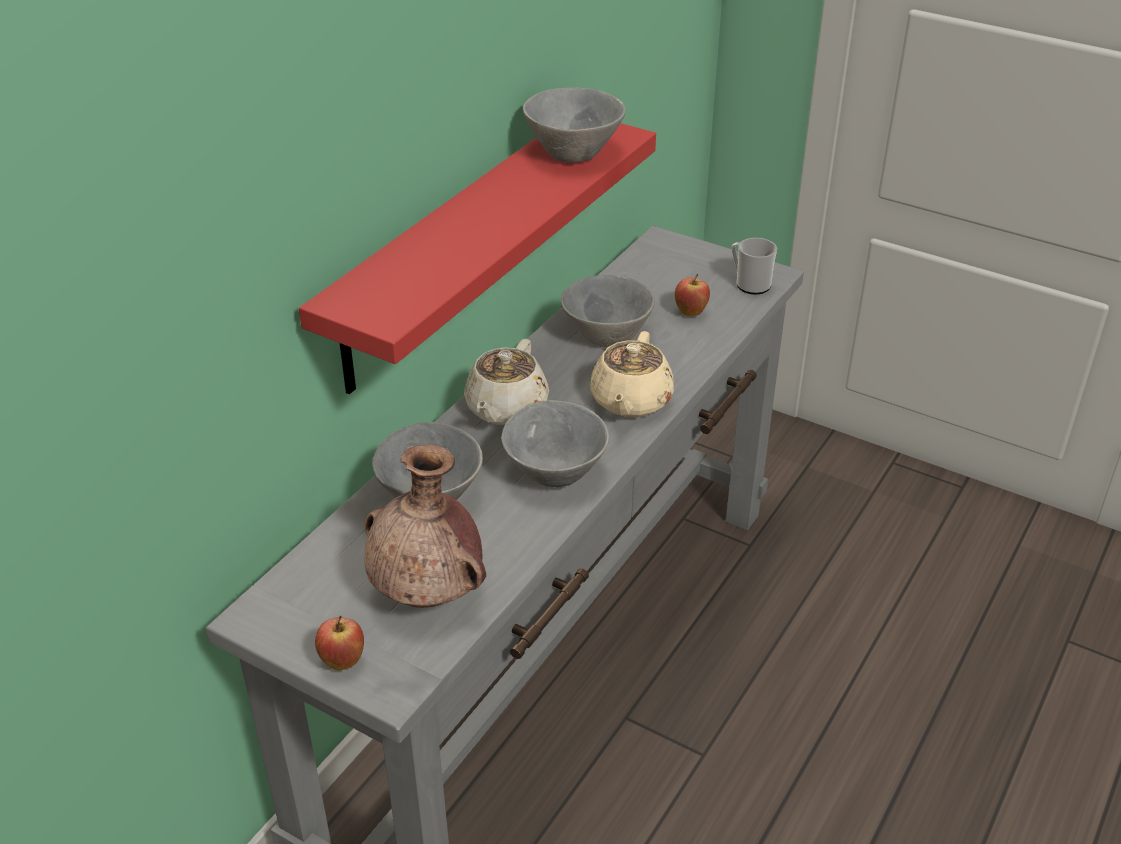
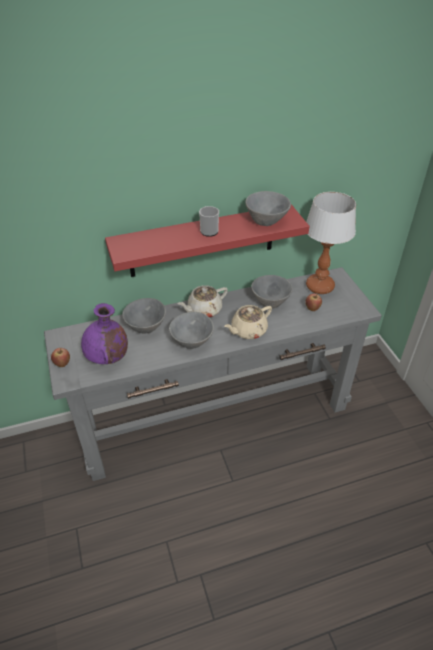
camera: 40 degrees right, 5 degrees up
brown vase [364,444,486,608] -> purple vase [81,303,128,364]
mug [731,238,777,294] -> mug moved to [199,206,219,237]
none -> table lamp [306,192,356,294]

